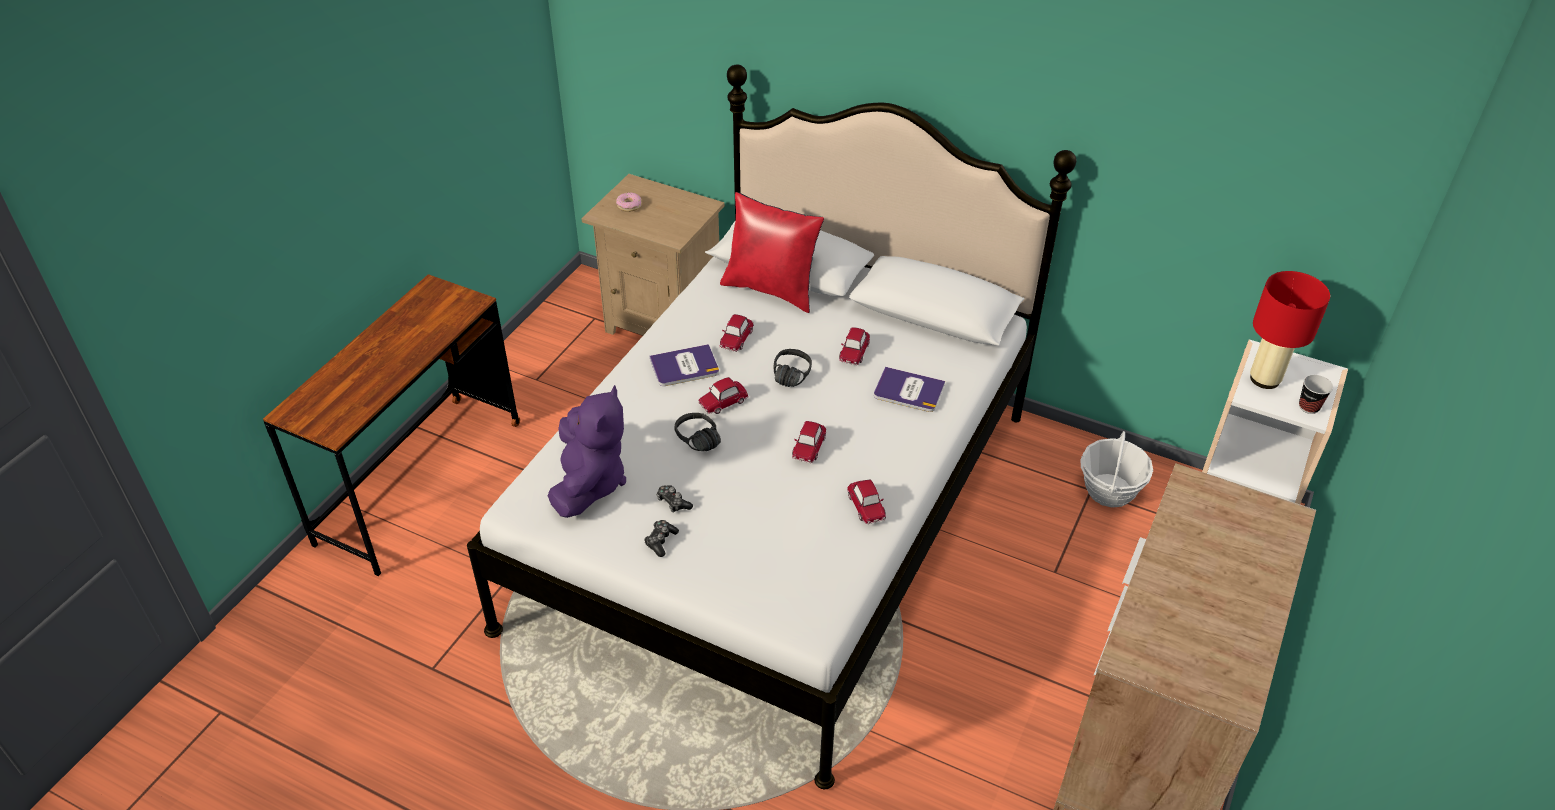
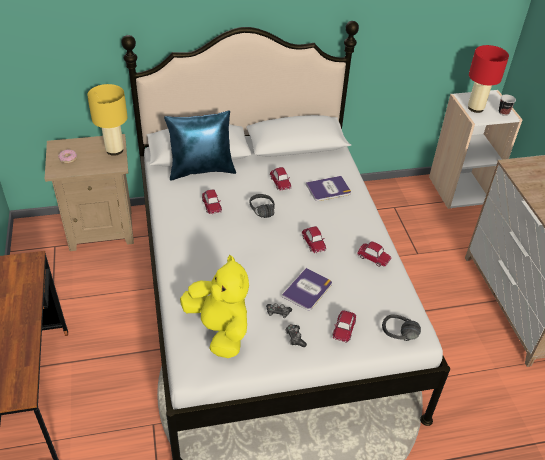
camera: 40 degrees left, 0 degrees up
purple plush toy [548,385,626,518] -> yellow plush toy [180,255,249,358]
book [649,344,719,386] -> book moved to [282,268,332,310]
black headphones [674,413,721,451] -> black headphones moved to [382,315,421,341]
toy car [698,377,749,414] -> toy car moved to [332,310,356,343]
red pillow [720,192,824,313] -> blue pillow [164,110,236,181]
basket [1081,431,1153,507] -> none
none -> yellow table lamp [87,84,127,156]

